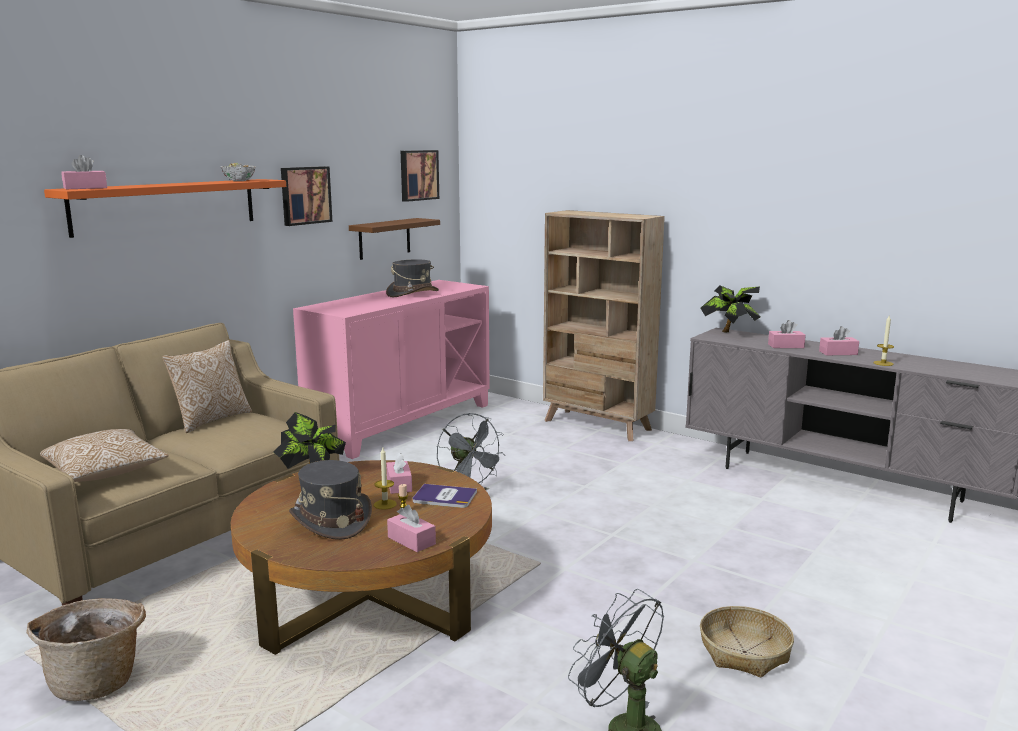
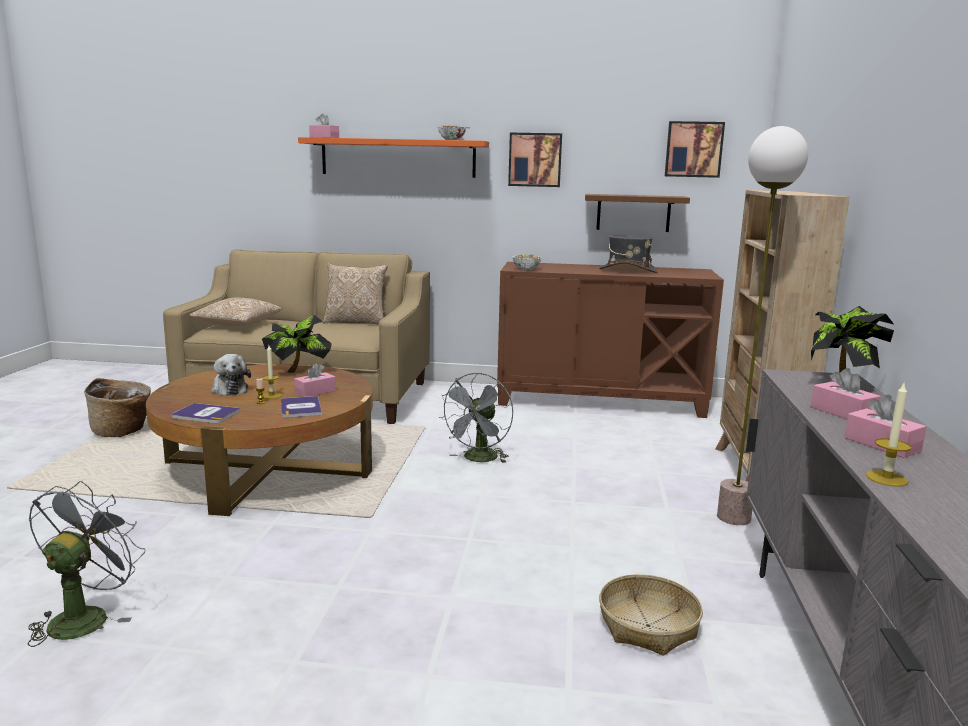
camera: 60 degrees right, 0 degrees up
grey hat [289,460,372,540] -> plush toy [211,354,251,396]
pink cabinet [293,280,489,459] -> brown cabinet [497,262,724,418]
pink tissue box [387,505,436,552] -> book [172,403,241,423]
basket [700,606,794,677] -> basket moved to [599,574,703,656]
none -> bowl [512,254,542,270]
none -> floor lamp [717,126,808,525]

